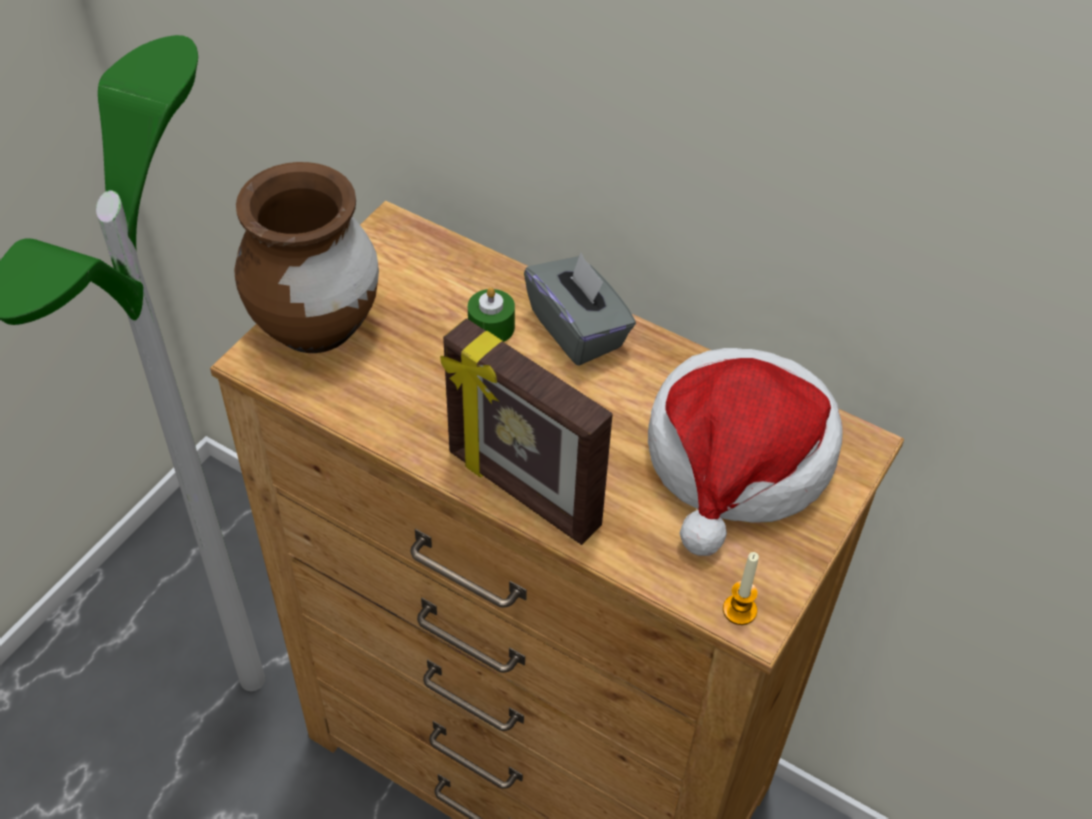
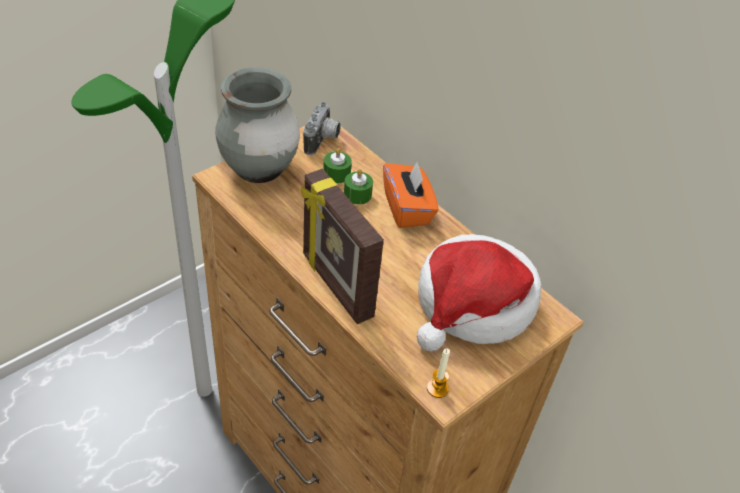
camera: 15 degrees right, 5 degrees down
brown vase [234,162,379,353] -> grey vase [215,67,300,183]
grey tissue box [524,253,636,365] -> orange tissue box [383,160,439,228]
none -> camera [303,102,341,155]
none -> green candle [323,148,352,183]

